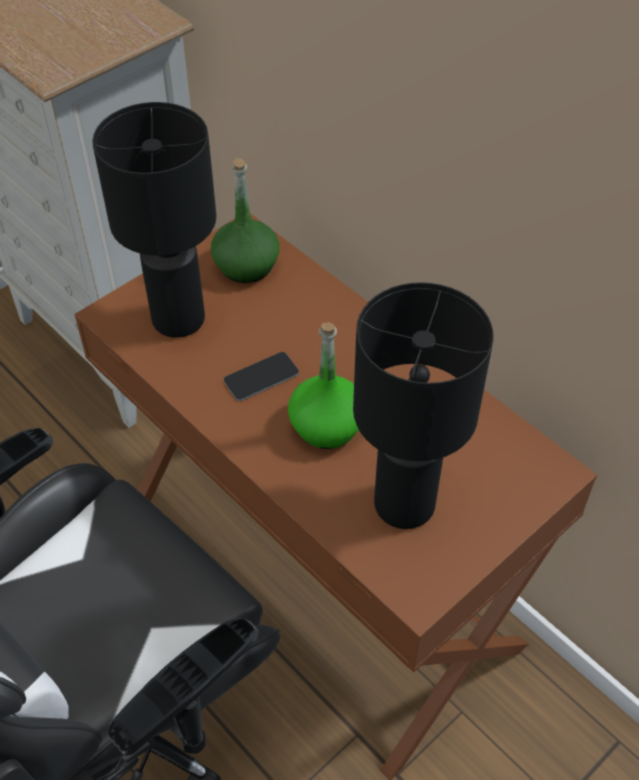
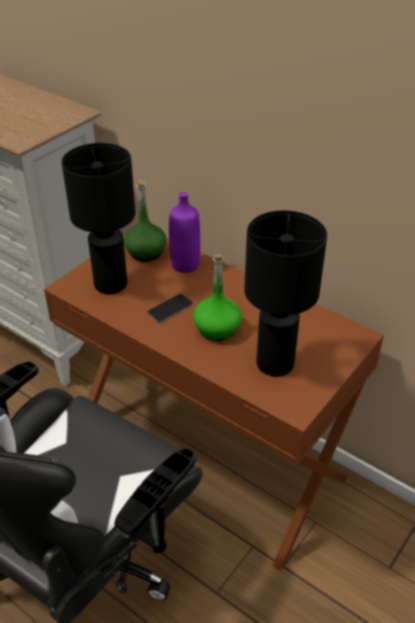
camera: 10 degrees left, 10 degrees down
none -> purple bottle [169,192,200,273]

